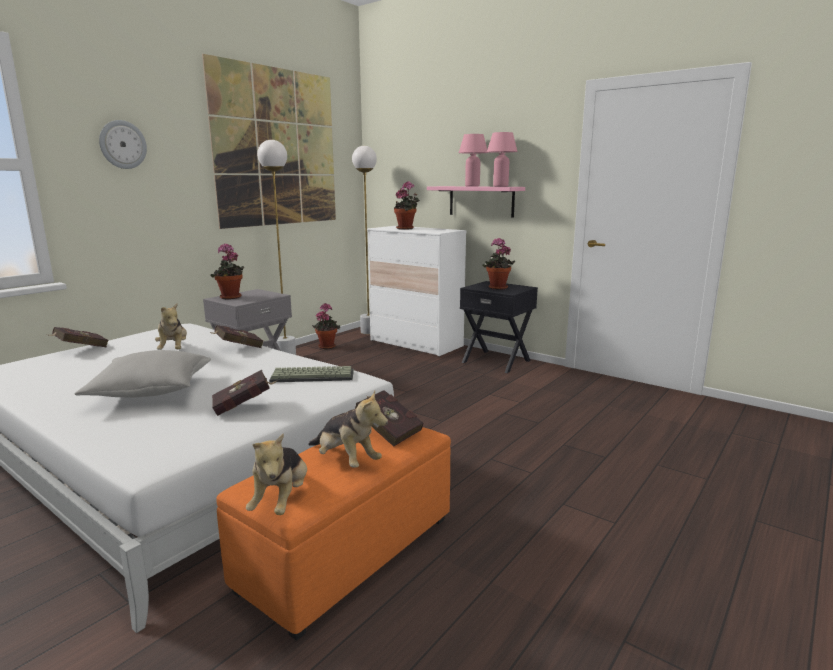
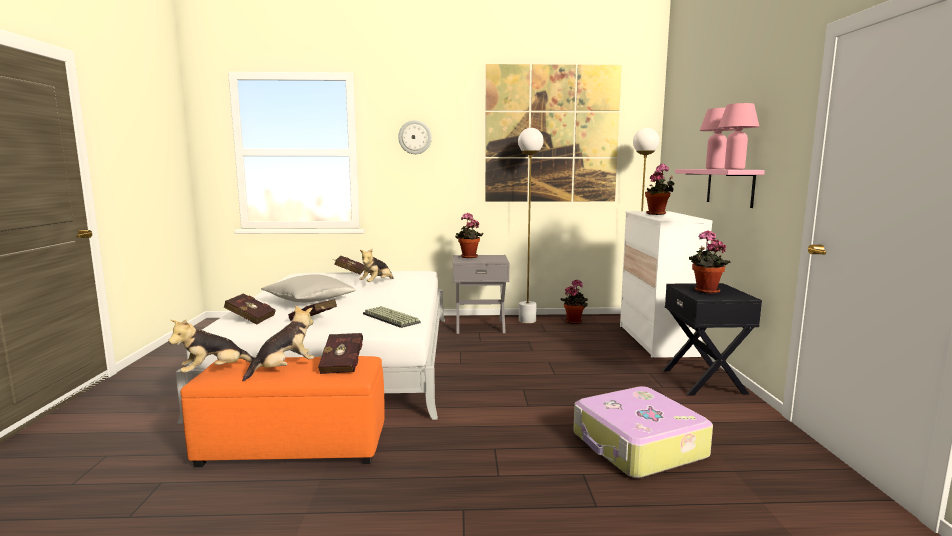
camera: 50 degrees right, 5 degrees down
red book [209,325,264,348] -> red book moved to [224,293,275,324]
plush toy [308,391,388,468] -> plush toy turned 135 degrees counterclockwise [242,305,314,382]
none -> suitcase [573,386,713,478]

